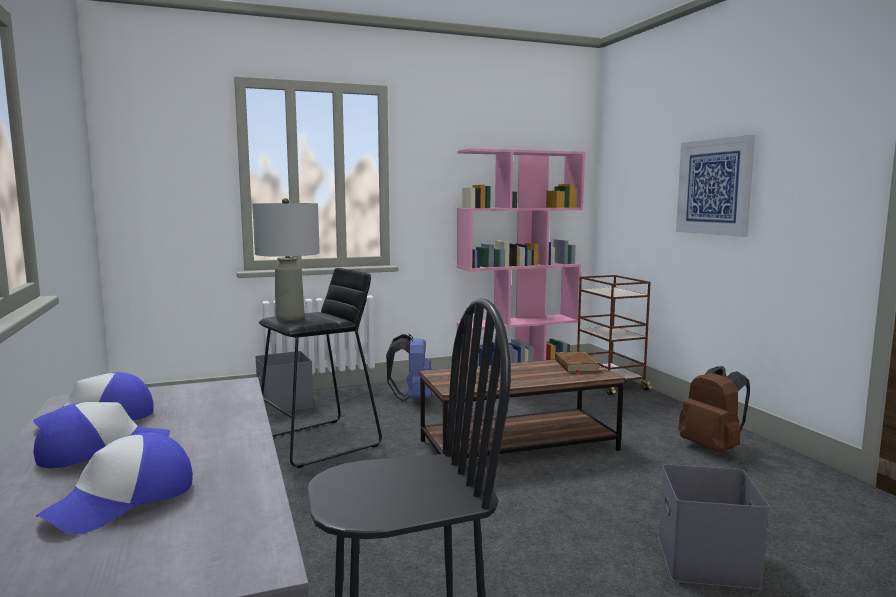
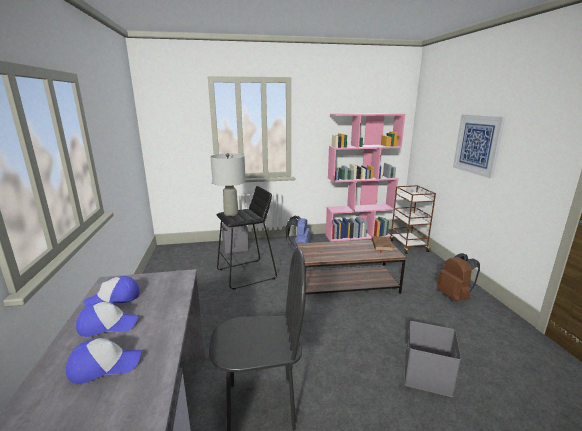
camera: 10 degrees right, 10 degrees up
cap [36,432,193,534] -> cap turned 150 degrees counterclockwise [66,338,141,384]

